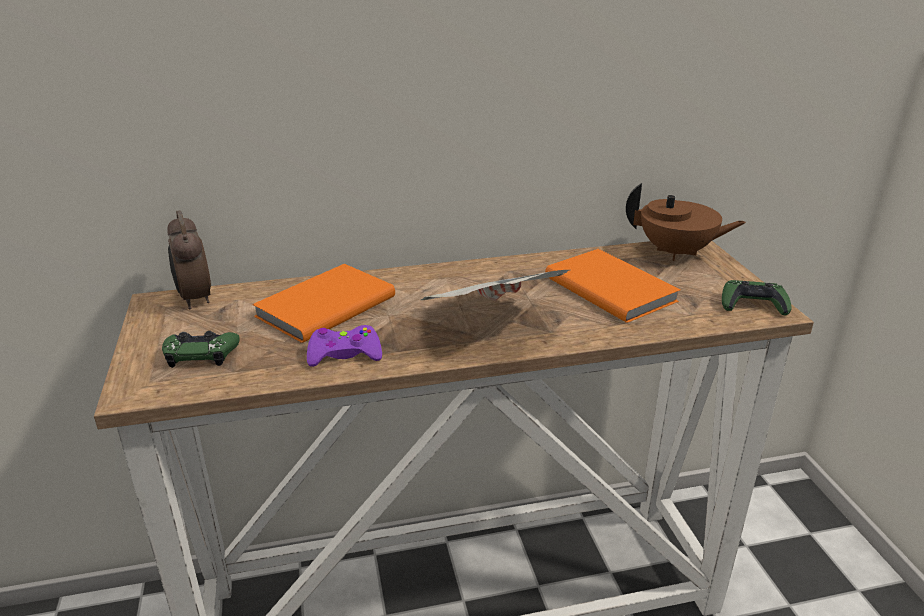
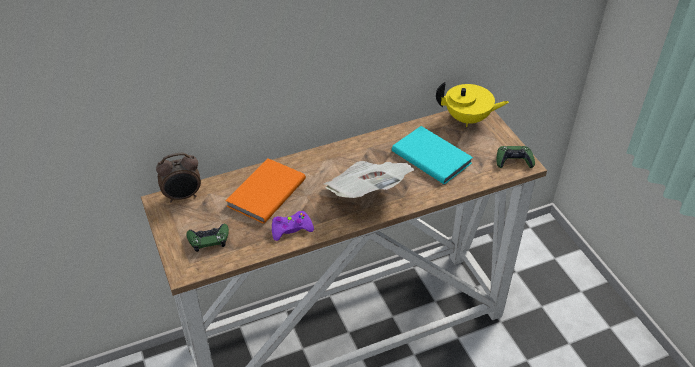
camera: 10 degrees left, 15 degrees up
alarm clock [167,210,211,309] -> alarm clock turned 75 degrees counterclockwise [156,153,201,203]
orange book [545,249,681,323] -> turquoise book [392,126,473,185]
brown teapot [626,183,746,261] -> yellow teapot [436,82,509,127]

